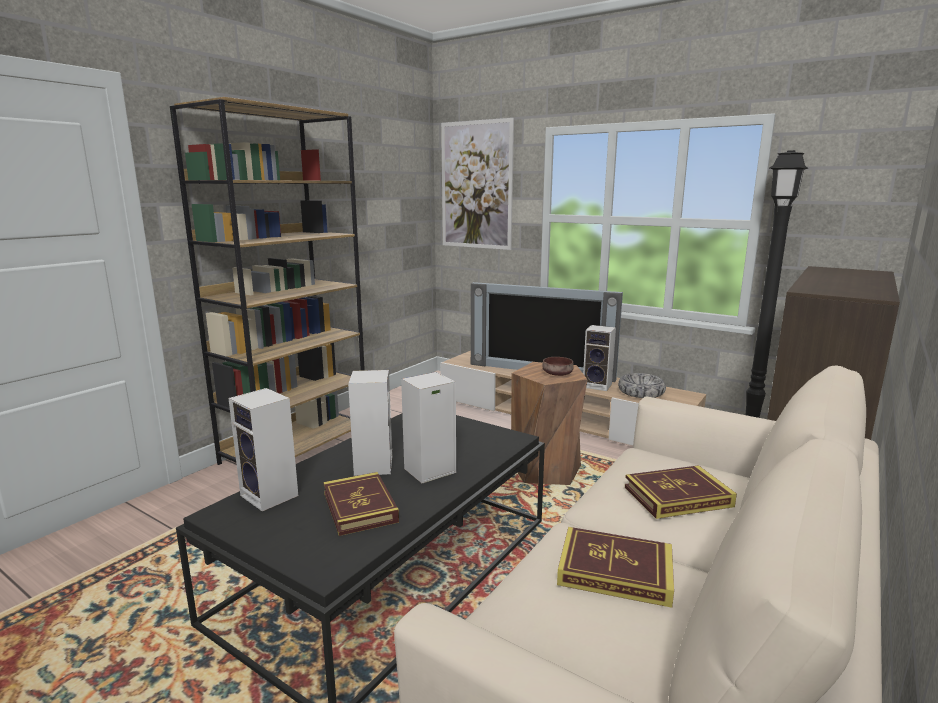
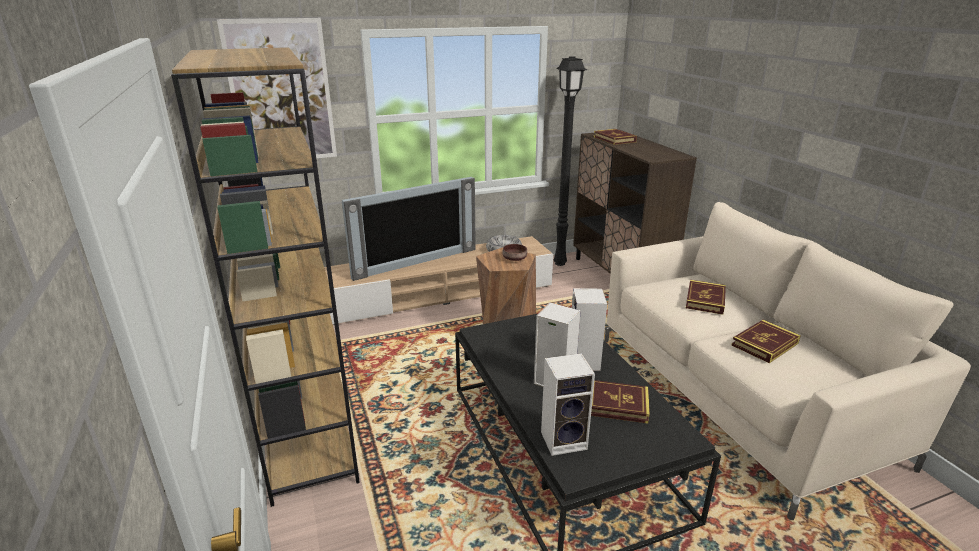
camera: 55 degrees left, 10 degrees up
speaker [583,325,616,391] -> none
none -> book [594,129,637,145]

